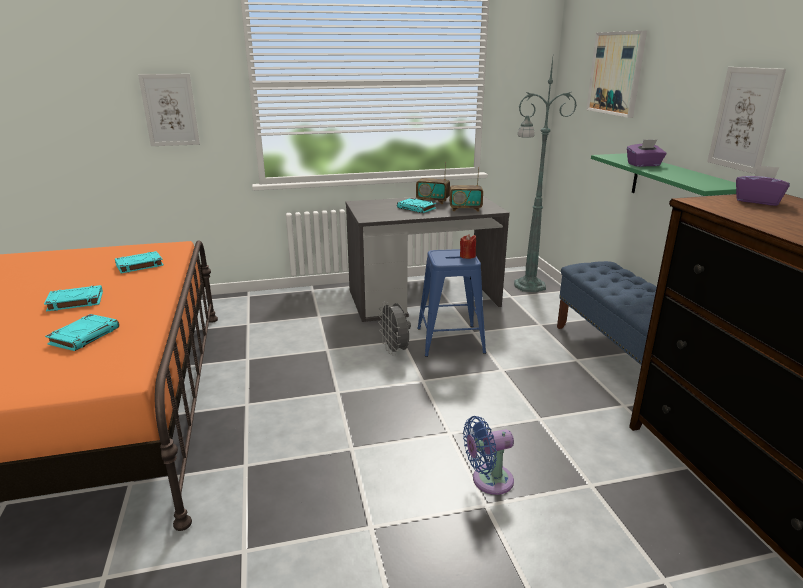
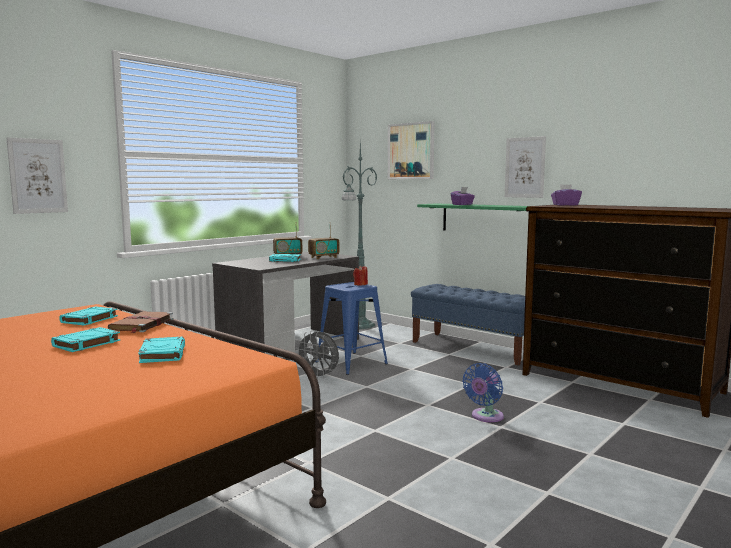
camera: 35 degrees left, 15 degrees down
none -> brown book [108,311,174,333]

